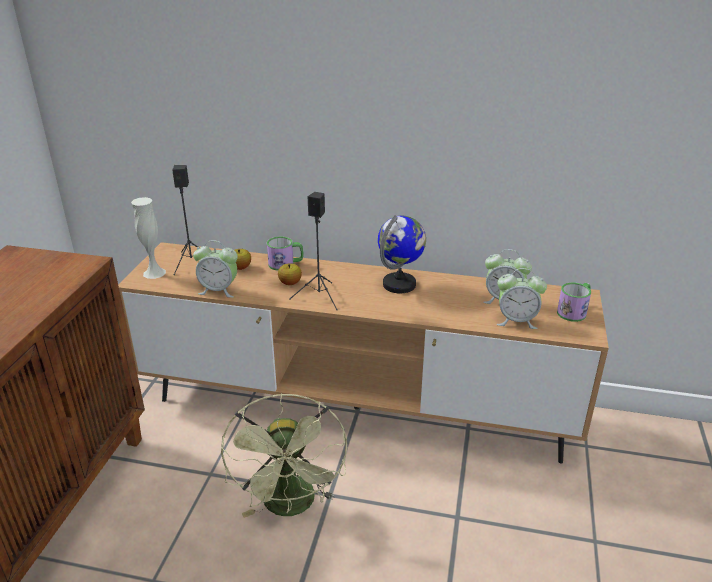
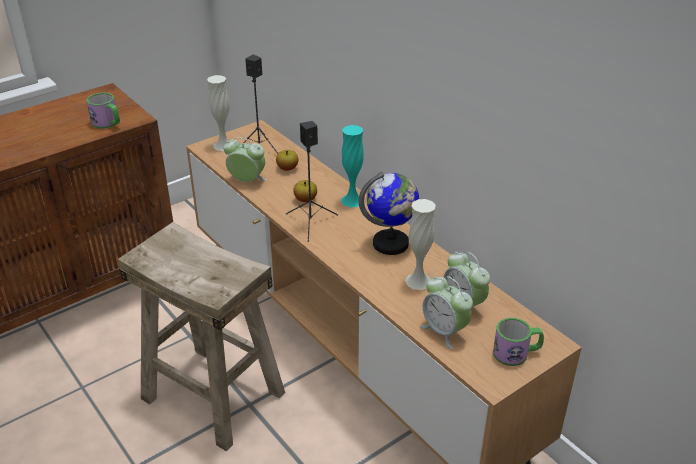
camera: 40 degrees right, 5 degrees up
alarm clock [193,240,238,298] -> alarm clock turned 150 degrees clockwise [223,137,267,182]
green fan [221,393,347,518] -> beige stool [118,222,285,452]
mug [267,236,304,271] -> mug moved to [86,93,120,129]
none -> turquoise vase [341,125,364,207]
none -> white vase [405,199,436,290]

